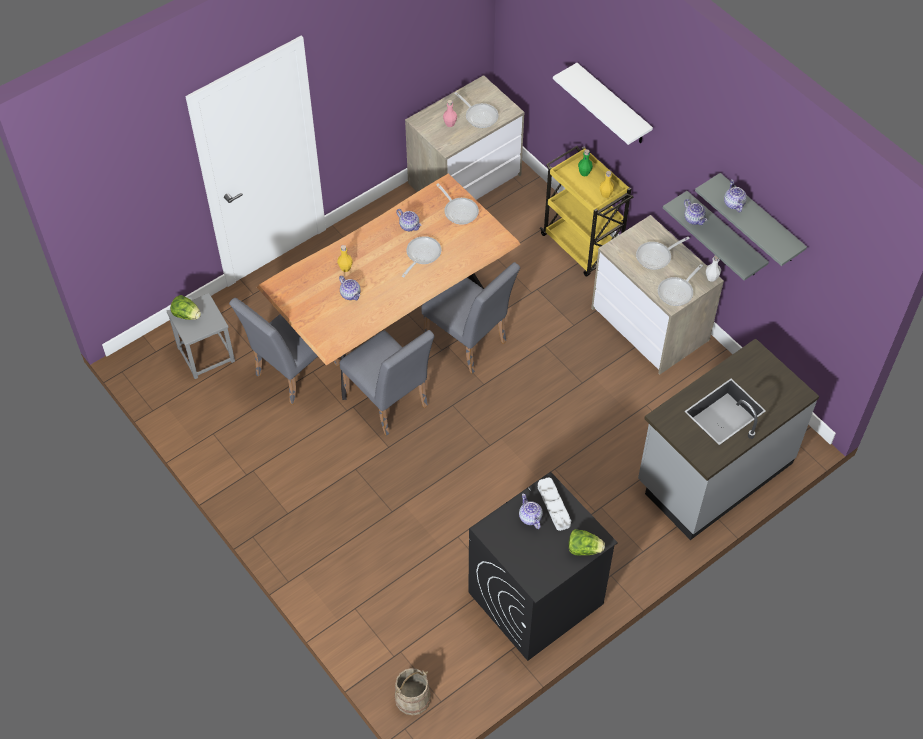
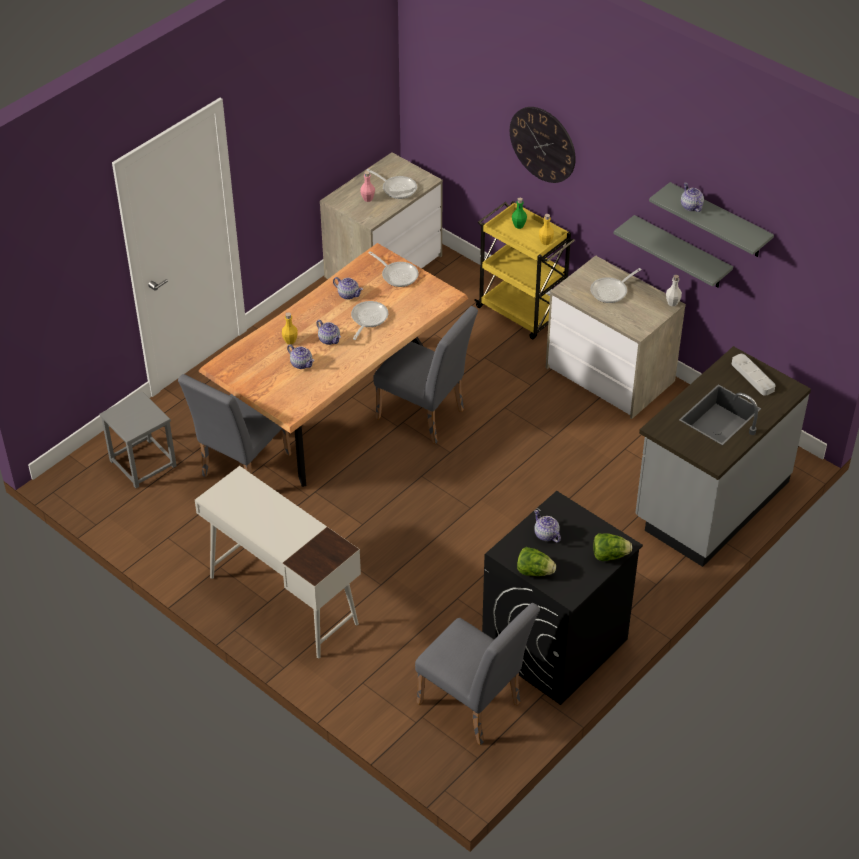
camera: 10 degrees left, 10 degrees down
lettuce [170,295,201,320] -> lettuce moved to [517,547,556,576]
grey chair [340,330,435,436] -> grey chair moved to [415,603,540,746]
beige bucket [394,668,431,715] -> none
grey tray [538,477,571,531] -> grey tray moved to [732,354,776,396]
white shelf [553,63,653,145] -> wall clock [510,107,576,183]
frying pan [658,264,703,306] -> none
teapot [684,199,707,225] -> teapot moved to [316,320,341,345]
none -> white desk [195,466,361,658]

